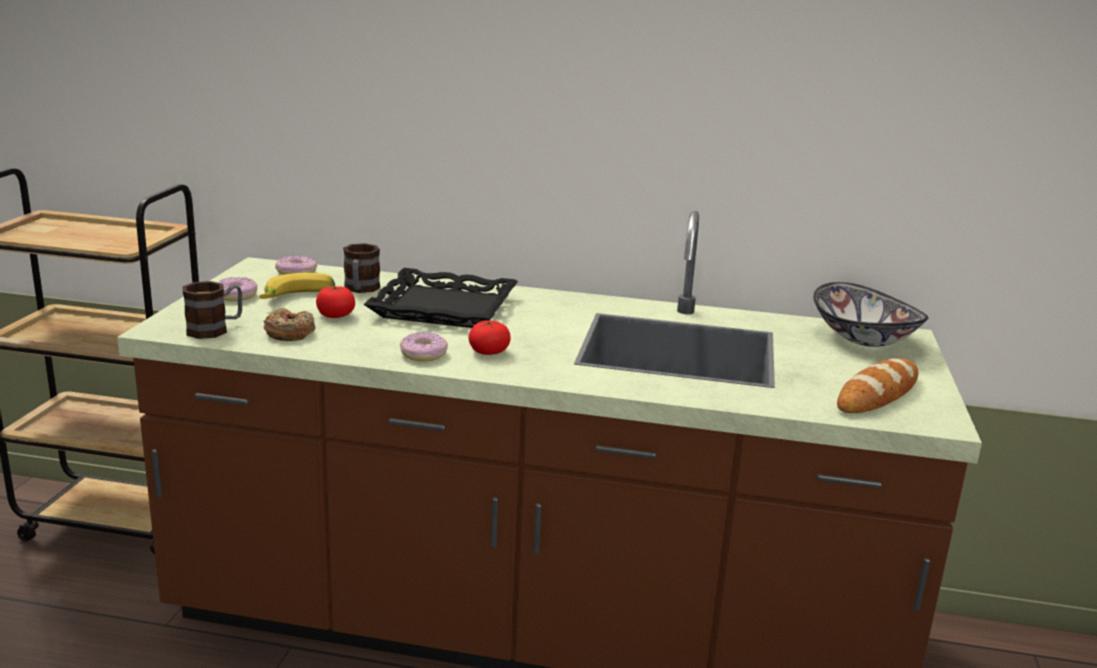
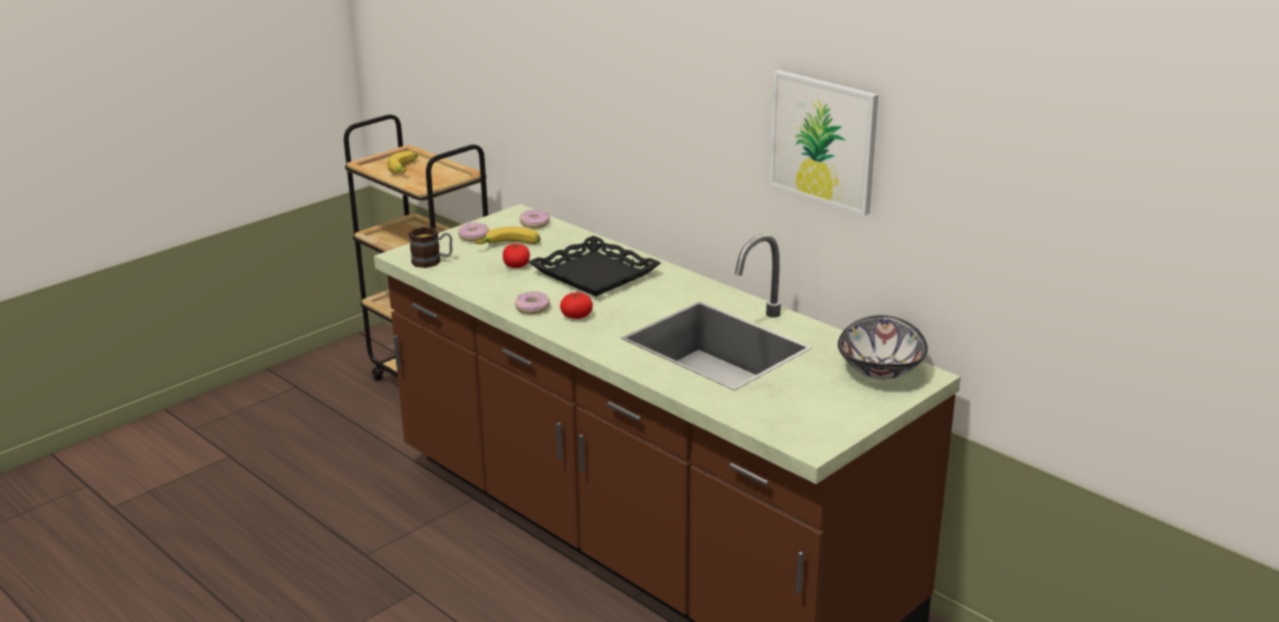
camera: 35 degrees right, 5 degrees up
donut [264,308,316,341] -> none
mug [343,243,380,293] -> none
bread [837,358,918,413] -> none
none -> banana [387,151,418,174]
none -> picture [769,70,878,216]

